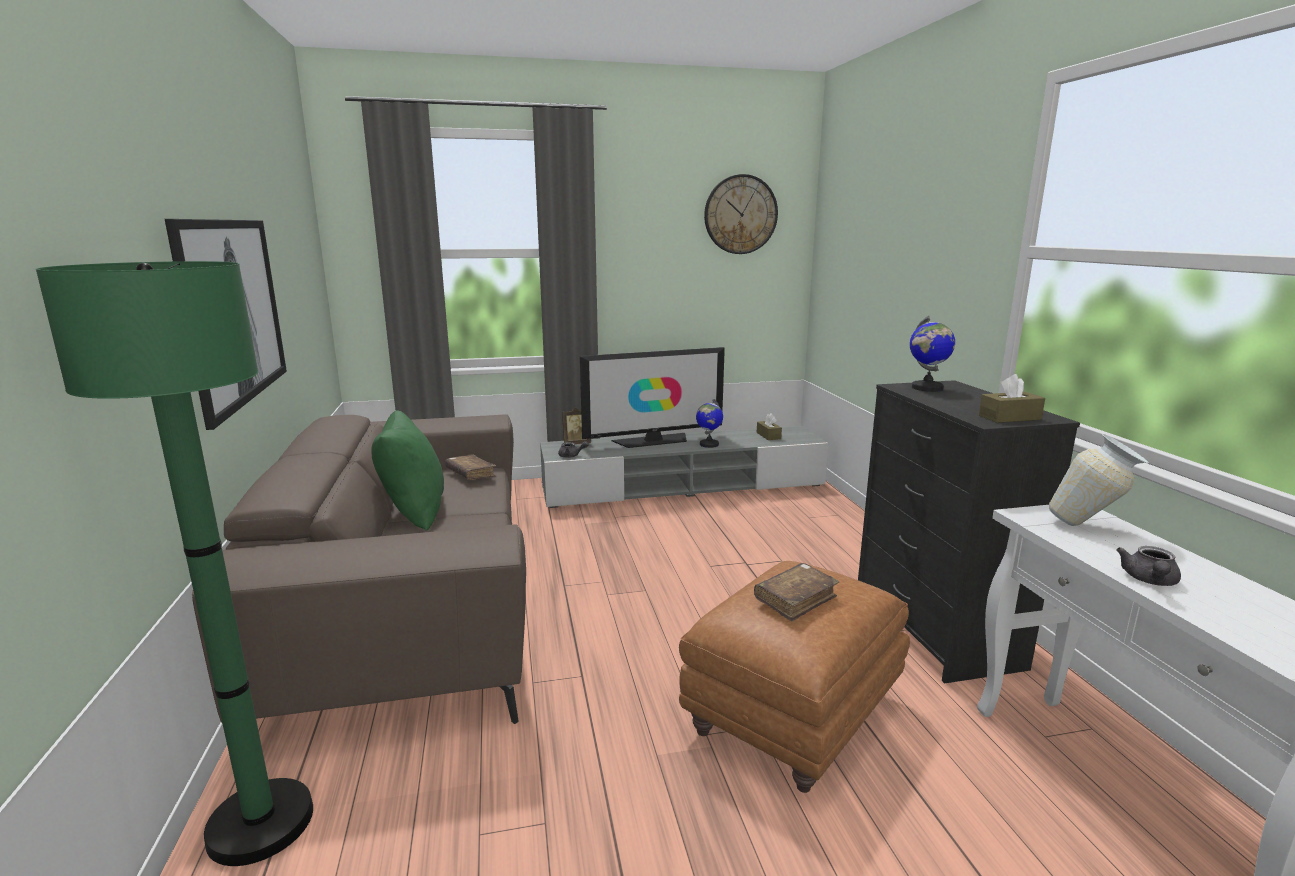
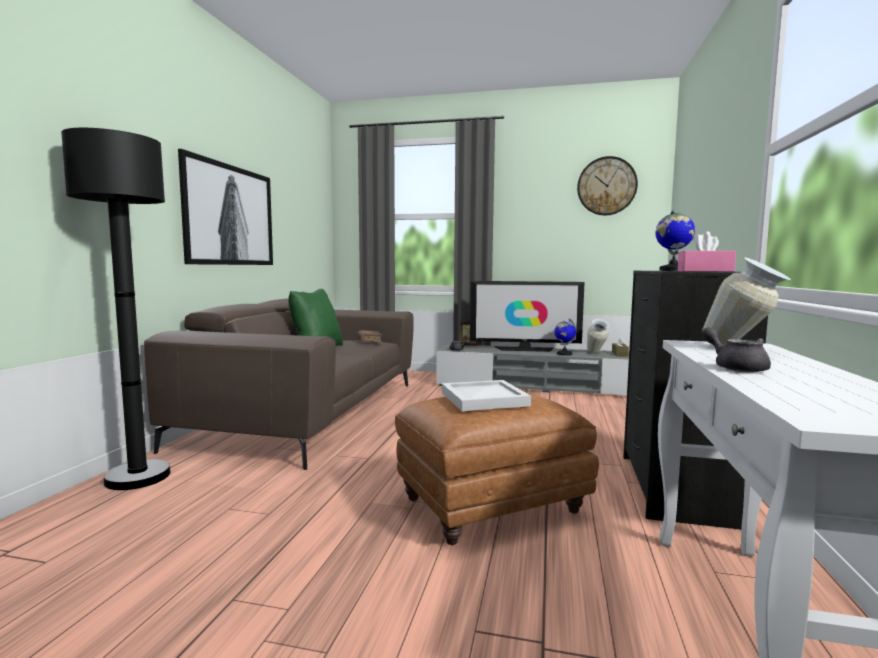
camera: 25 degrees right, 10 degrees down
green floor lamp [36,261,313,866] -> black floor lamp [61,128,171,490]
brown book [754,563,839,622] -> white tray [442,380,531,411]
brown tissue box [979,374,1045,423] -> pink tissue box [678,231,736,272]
grey teapot [1116,546,1181,586] -> grey teapot turned 105 degrees clockwise [701,327,771,373]
none -> vase [587,319,610,353]

